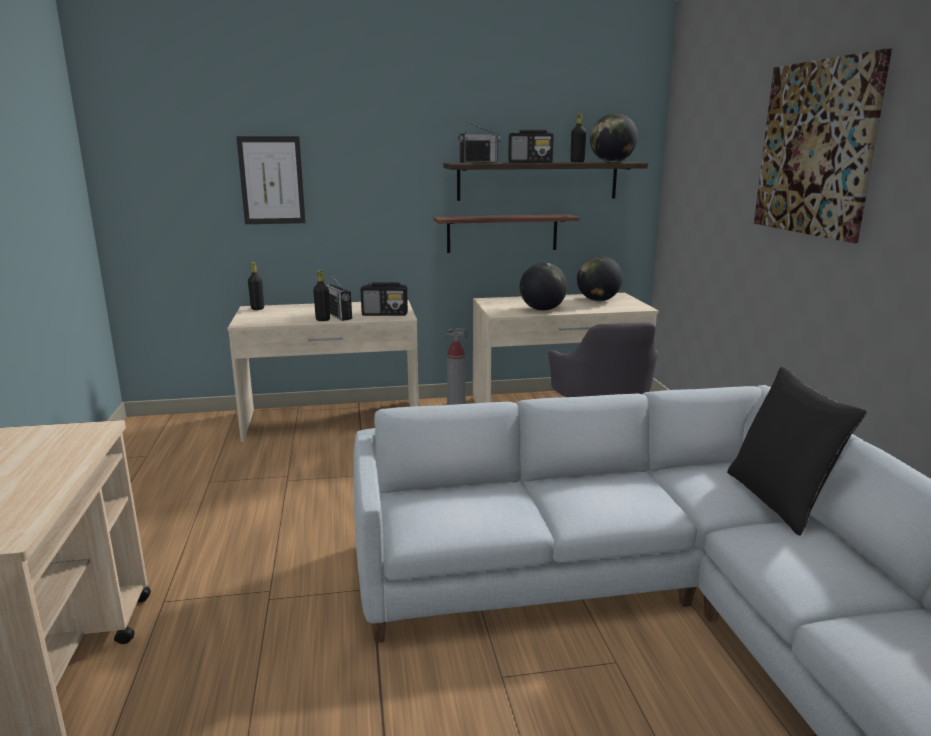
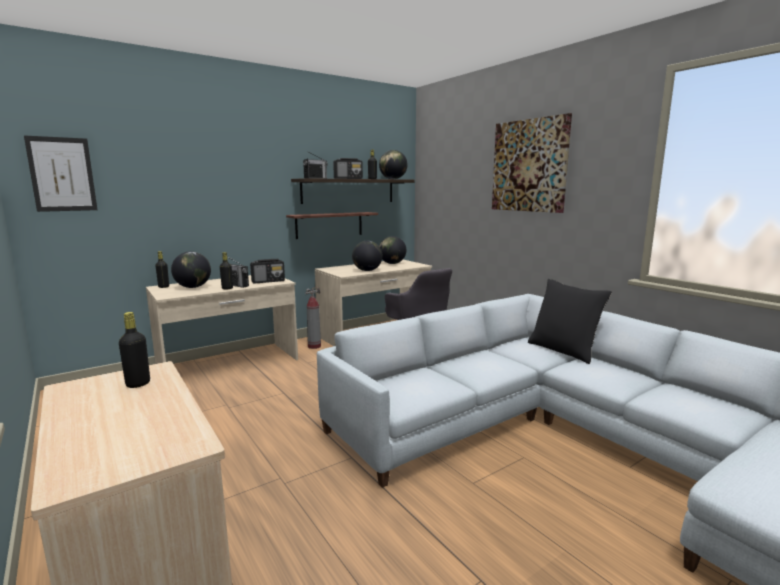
camera: 25 degrees left, 5 degrees down
picture [236,136,306,224] -> picture moved to [24,135,97,212]
none -> black bottle [119,312,150,388]
none -> globe [171,251,211,288]

